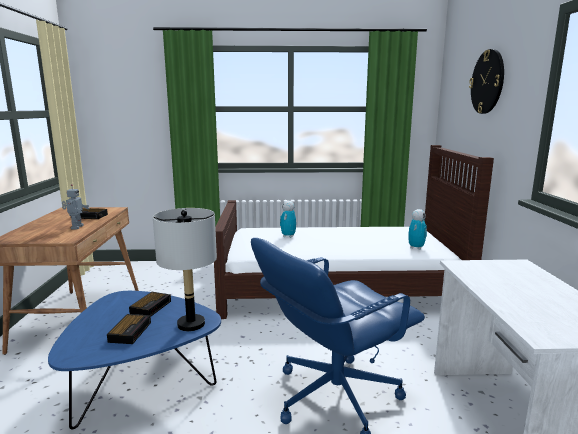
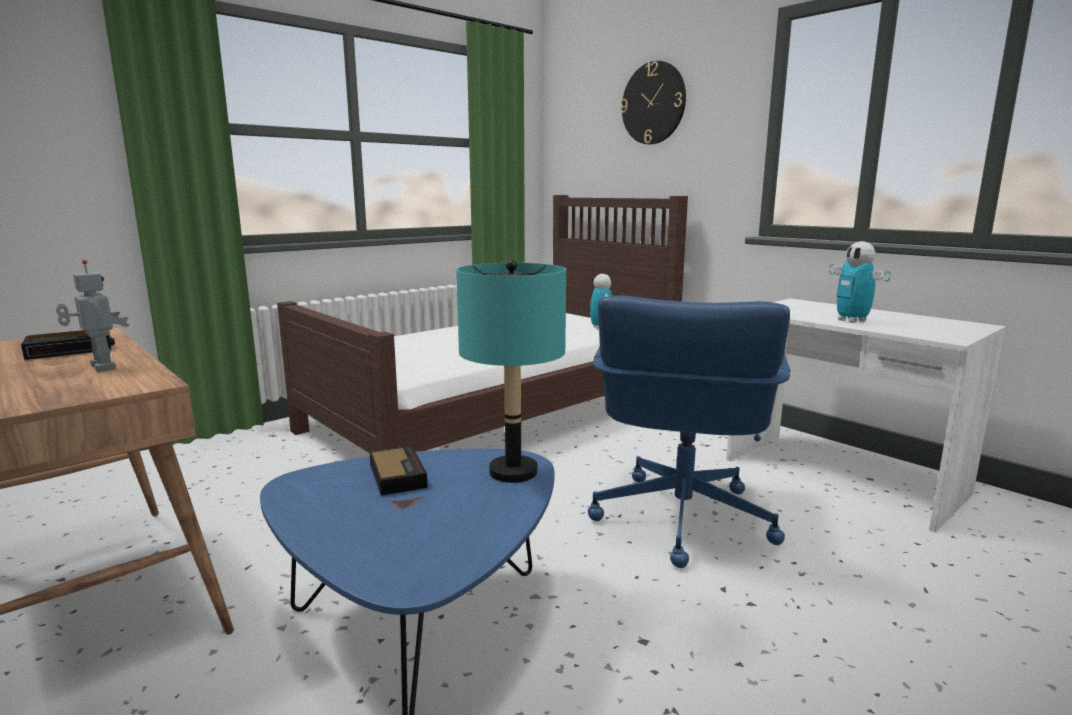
camera: 40 degrees left, 0 degrees up
alarm clock [107,314,151,344] -> none
grey table lamp [153,208,217,331] -> turquoise table lamp [456,260,566,483]
toy robot [280,201,296,238] -> toy robot moved to [829,241,891,323]

